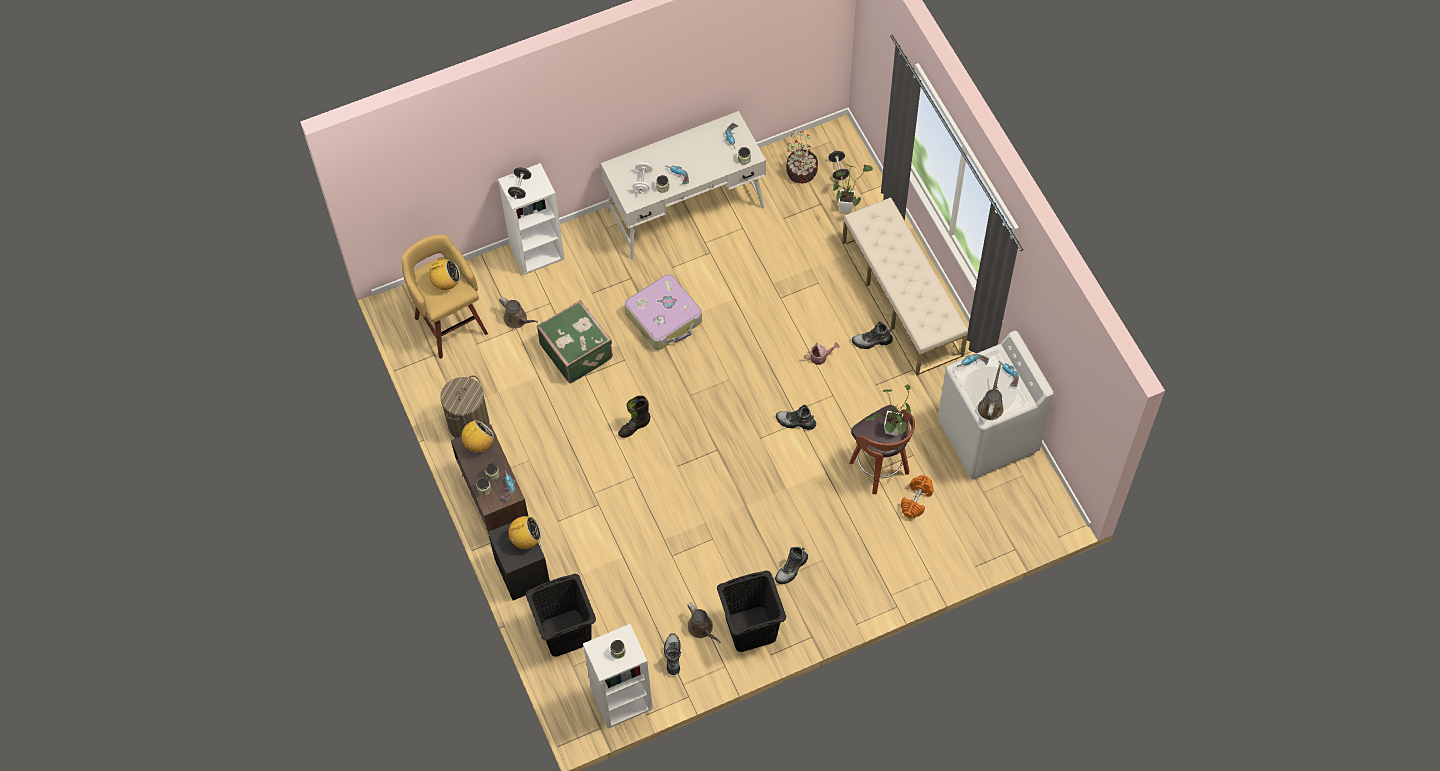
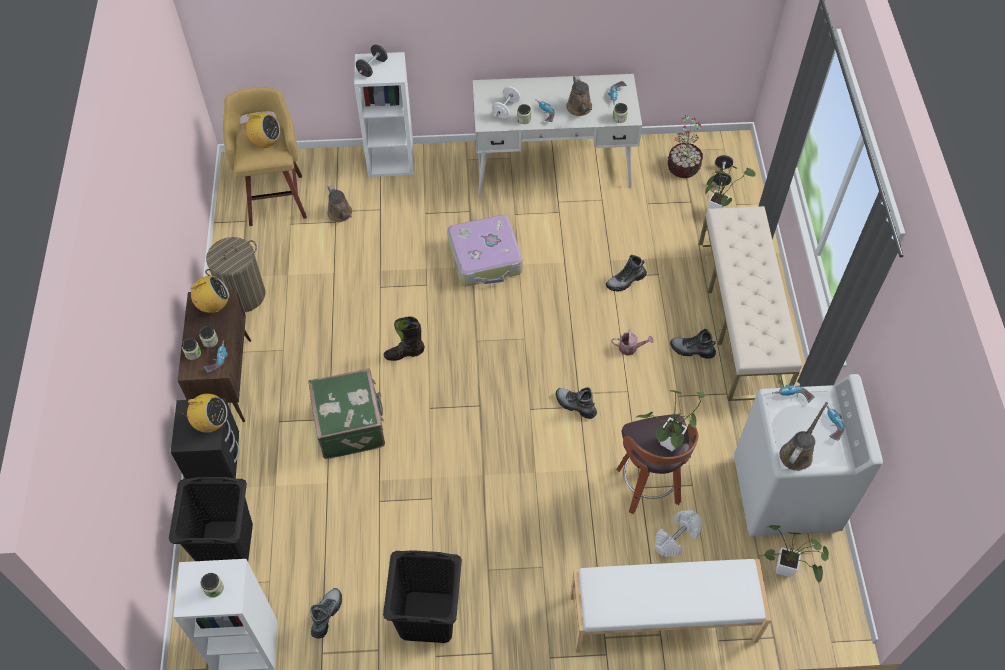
camera: 20 degrees right, 5 degrees down
green suitcase [537,300,613,383] -> green suitcase moved to [308,368,385,459]
brown watering can [687,603,721,643] -> brown watering can moved to [566,75,592,116]
boot [775,547,808,584] -> boot moved to [606,255,647,291]
orange dumbbell [901,475,934,518] -> white dumbbell [654,510,702,557]
none -> white bench [570,559,771,653]
none -> potted plant [764,525,829,583]

